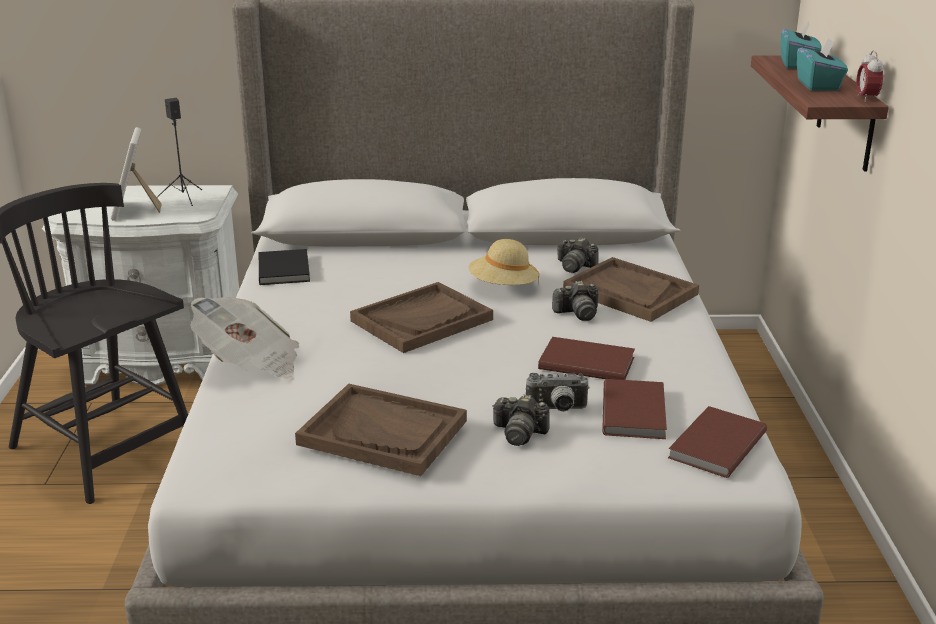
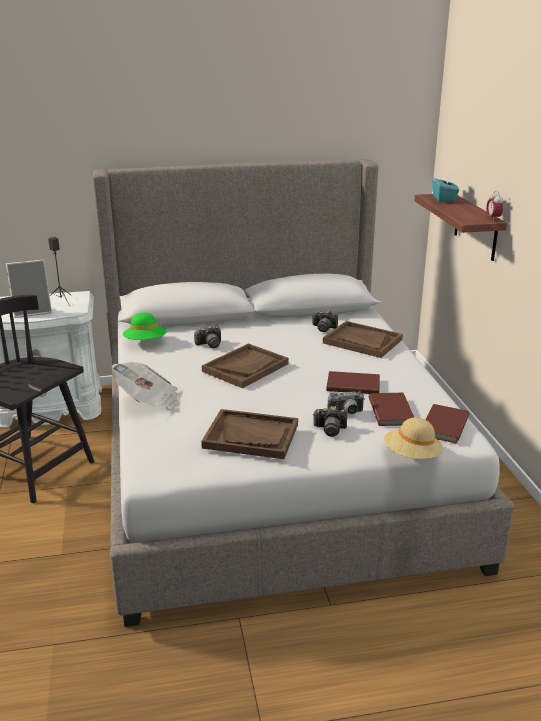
camera: 10 degrees left, 0 degrees up
picture frame [111,127,162,221] -> picture frame turned 90 degrees counterclockwise [6,260,52,318]
black book [259,249,310,285] -> green hat [123,313,167,340]
beige hat [468,239,539,285] -> beige hat moved to [384,417,443,459]
camera [552,281,599,321] -> camera moved to [194,325,221,348]
turquoise tissue box [797,38,848,91] -> none

